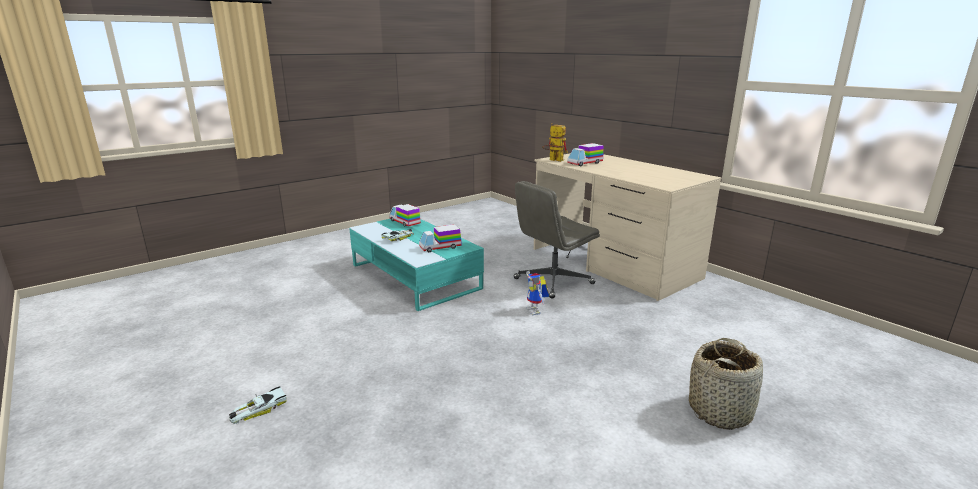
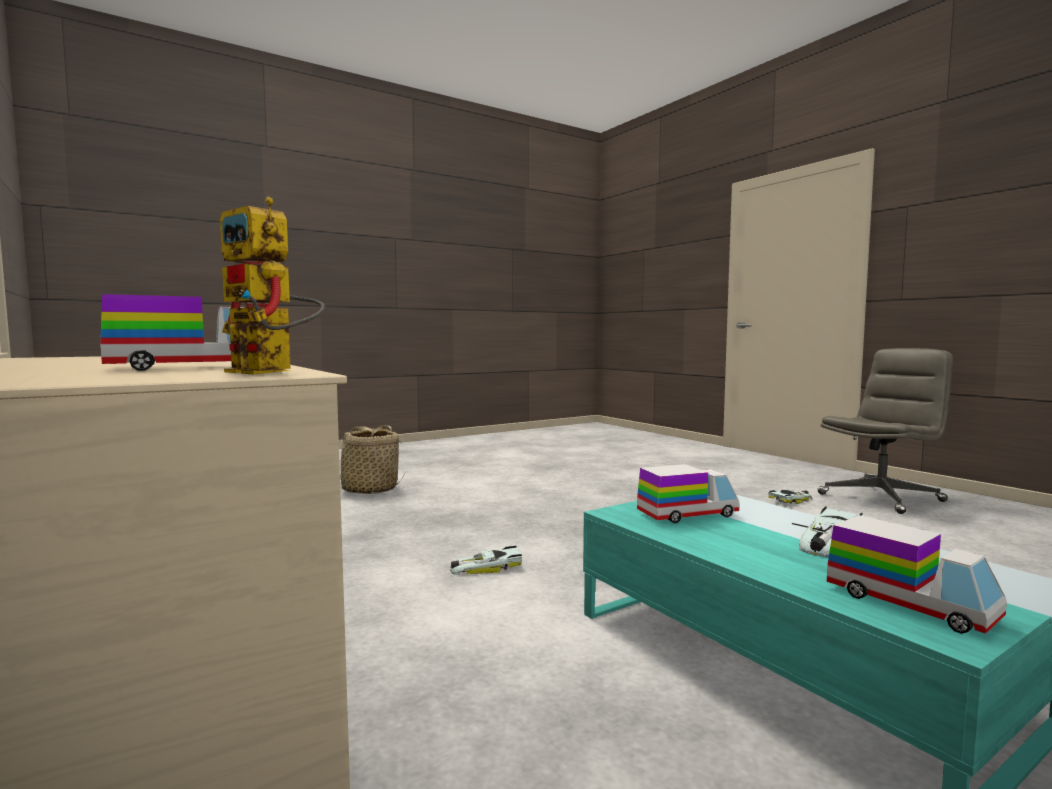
camera: 175 degrees left, 15 degrees down
grey office chair [514,181,600,299] -> grey office chair moved to [818,348,953,514]
toy robot [526,271,549,315] -> toy car [450,546,522,575]

